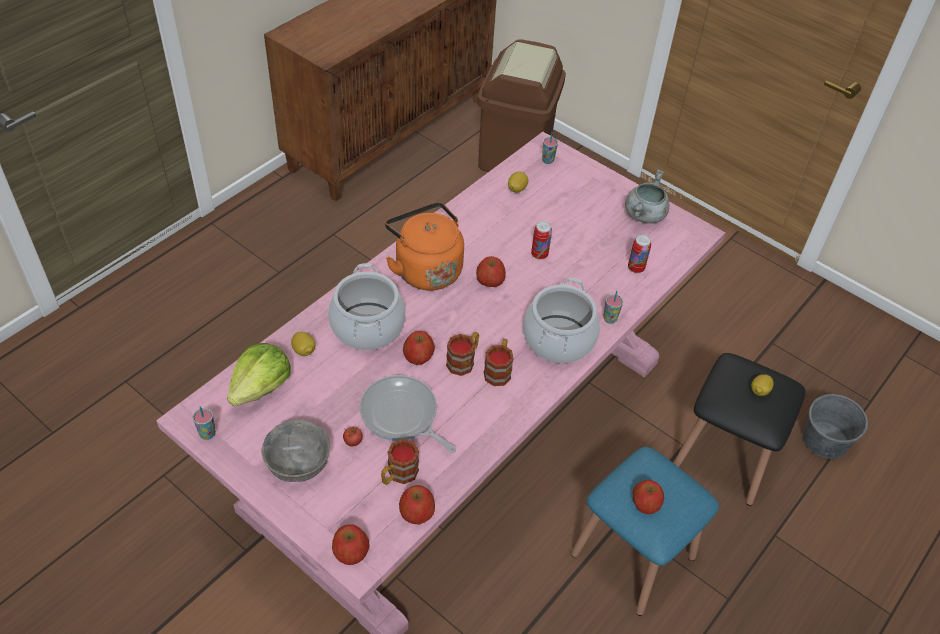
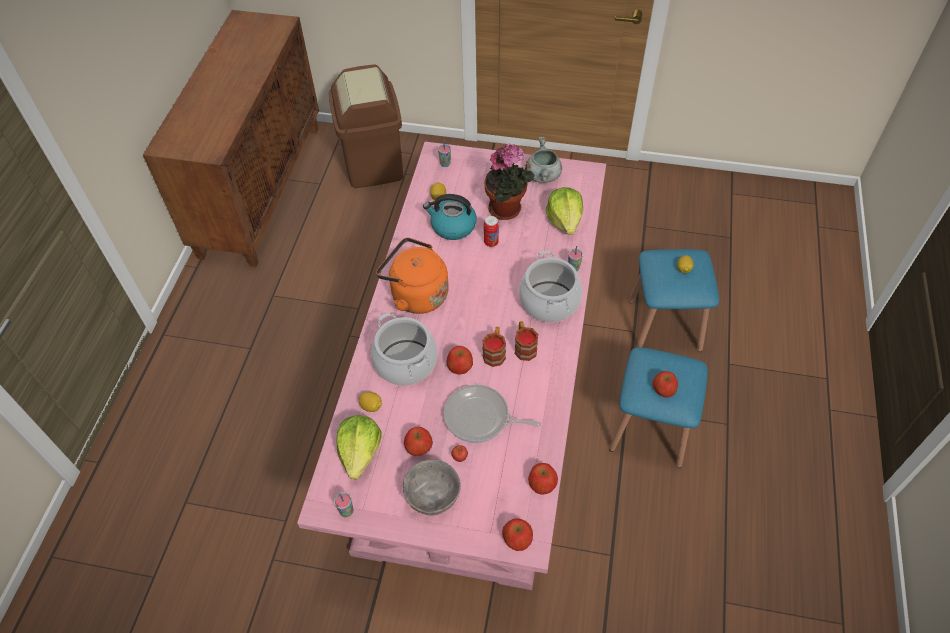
camera: 25 degrees left, 5 degrees up
mug [381,439,419,485] -> none
apple [476,256,506,287] -> apple moved to [404,427,433,456]
can [628,235,651,273] -> lettuce [546,187,583,234]
black stool [673,353,806,506] -> blue stool [629,249,719,352]
grey bucket [803,394,868,459] -> none
none -> kettle [423,194,477,240]
none -> potted plant [484,143,534,220]

